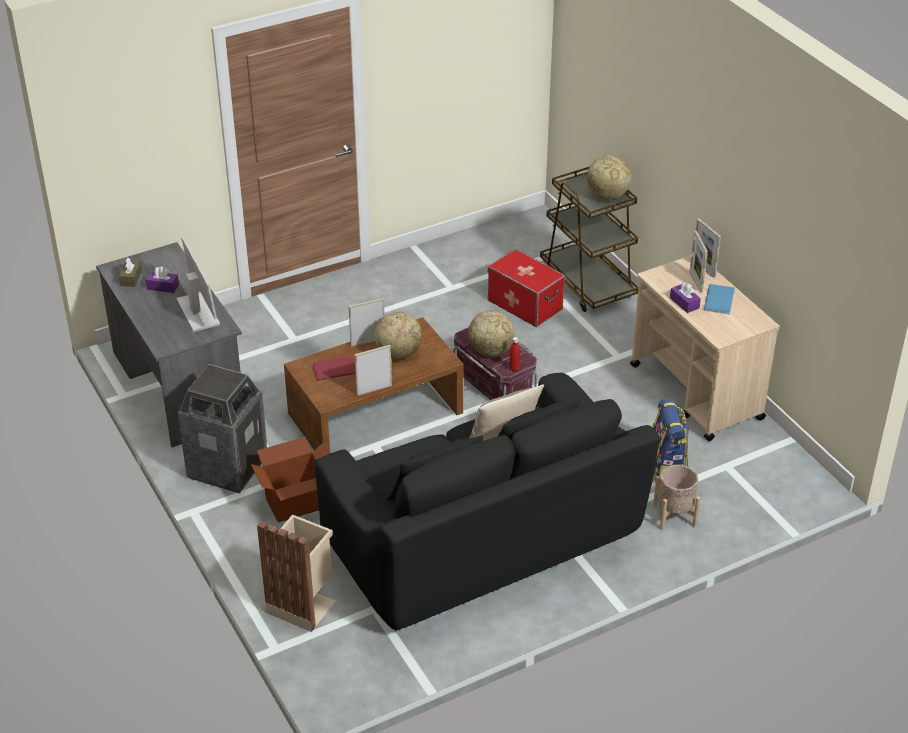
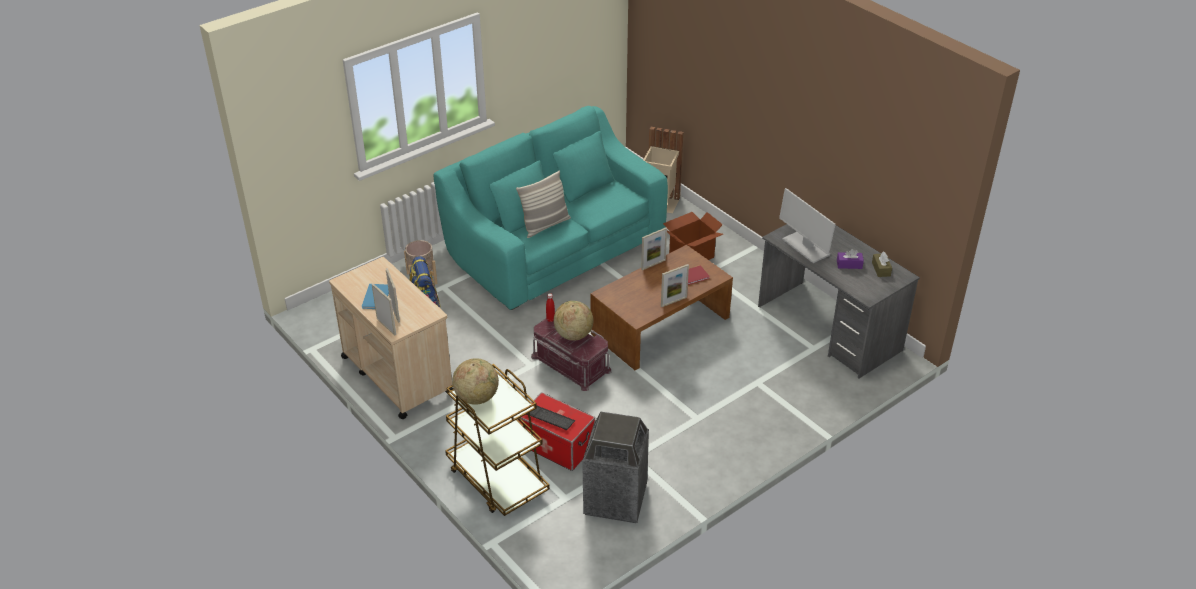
camera: 170 degrees right, 0 degrees up
trash can [178,364,267,493] -> trash can moved to [582,412,649,523]
black sofa [315,373,660,631] -> turquoise sofa [433,106,668,310]
globe [374,312,422,359] -> none
purple tissue box [670,282,701,313] -> none
none -> keyboard [526,406,576,430]

